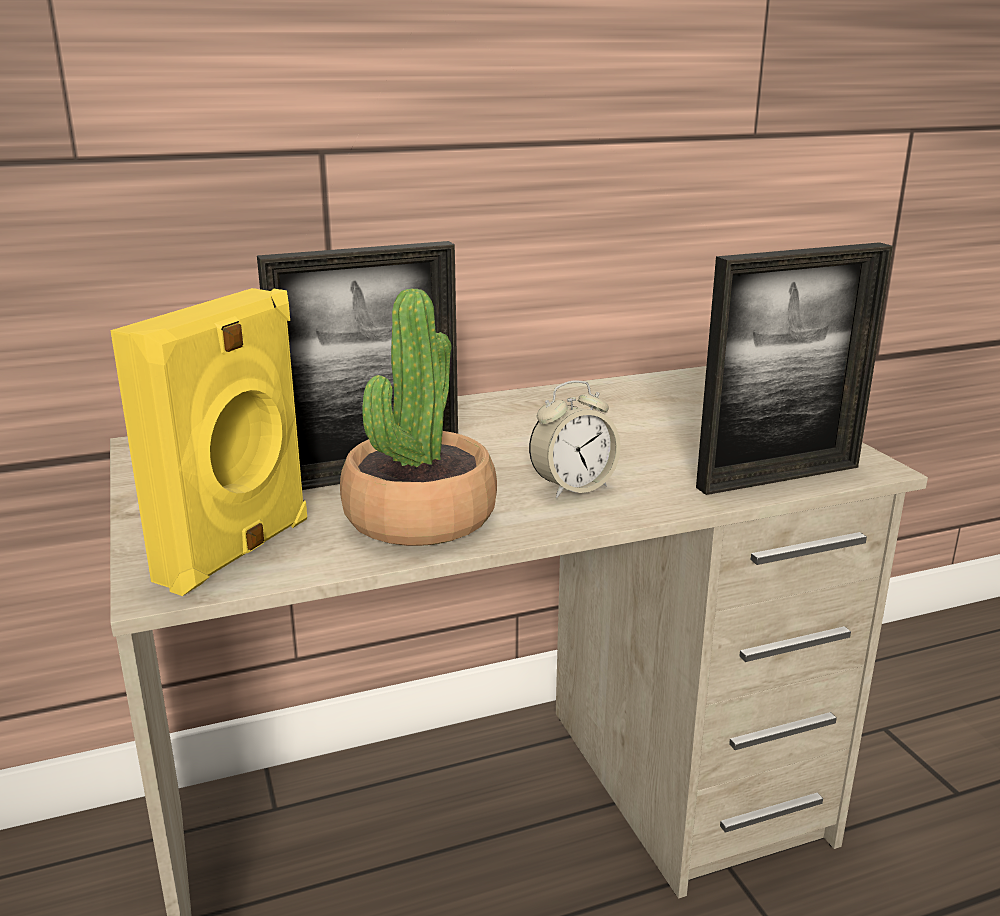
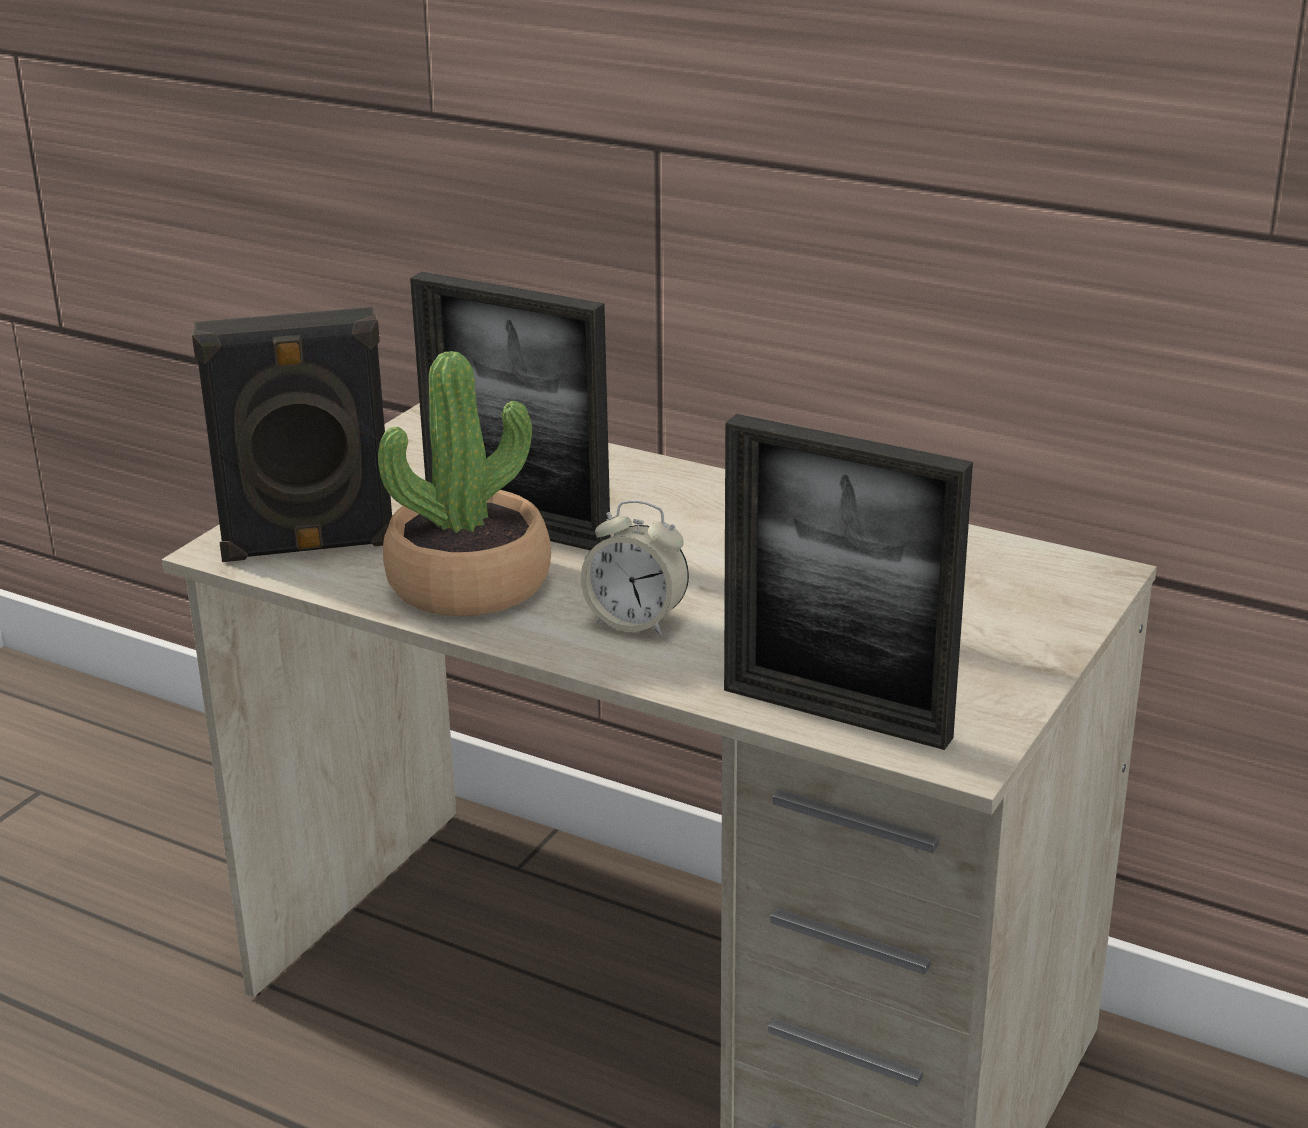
camera: 50 degrees right, 5 degrees up
yellow speaker [110,288,307,596] -> black speaker [192,307,392,562]

